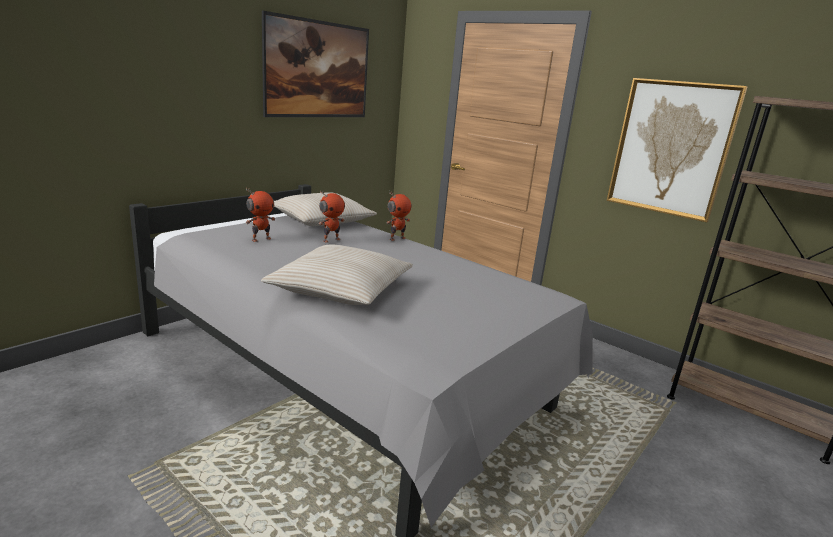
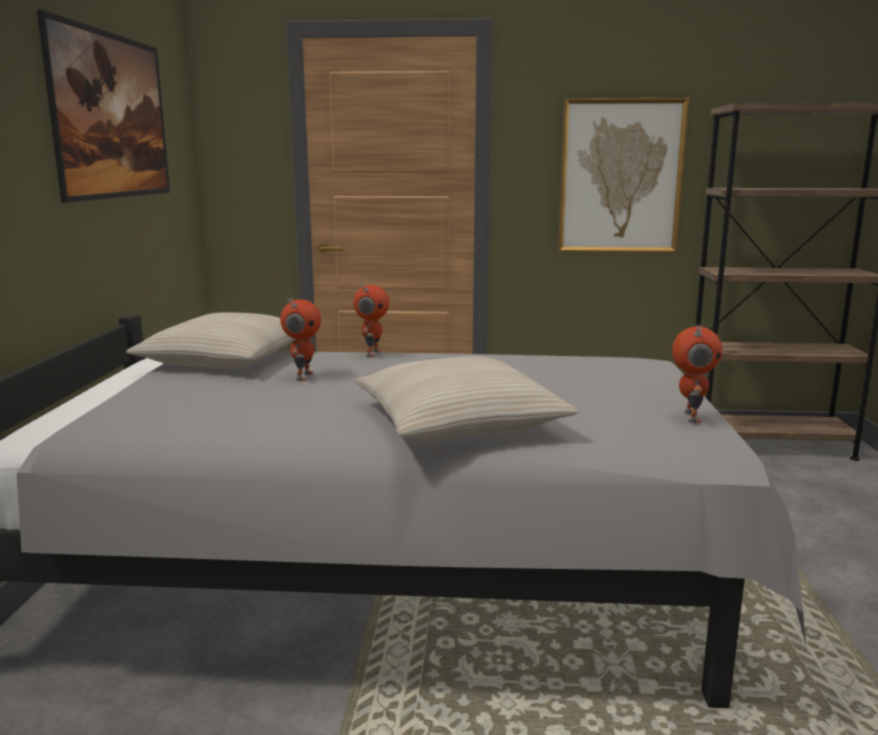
camera: 35 degrees left, 5 degrees down
toy robot [246,188,275,242] -> toy robot moved to [672,324,722,423]

